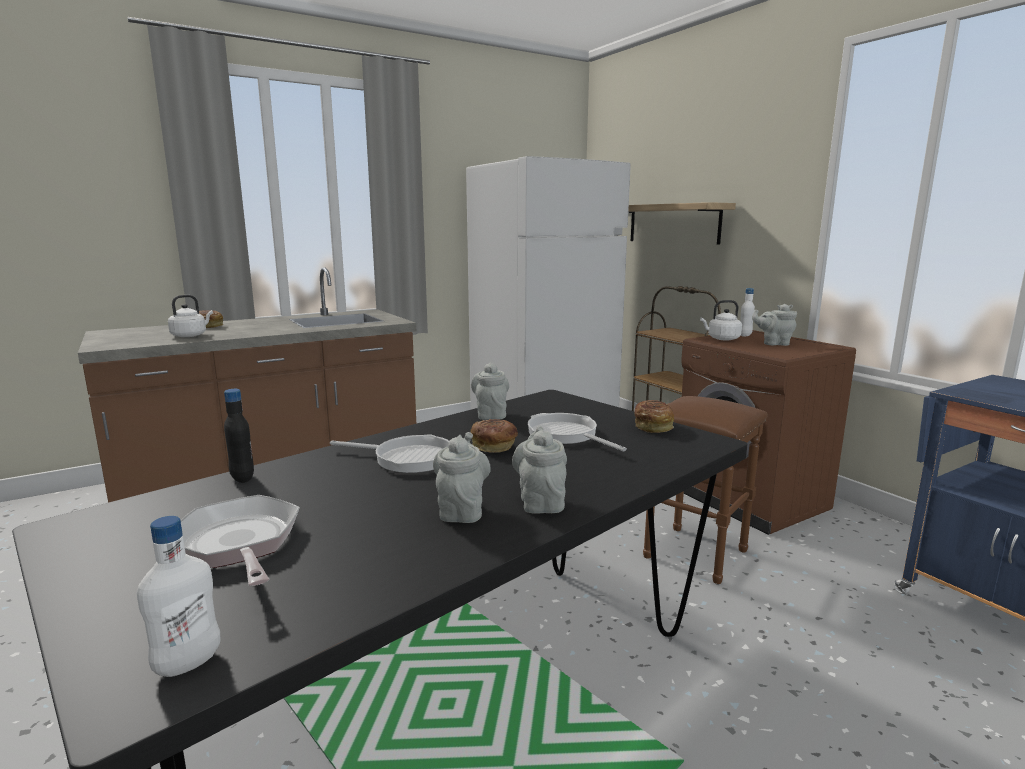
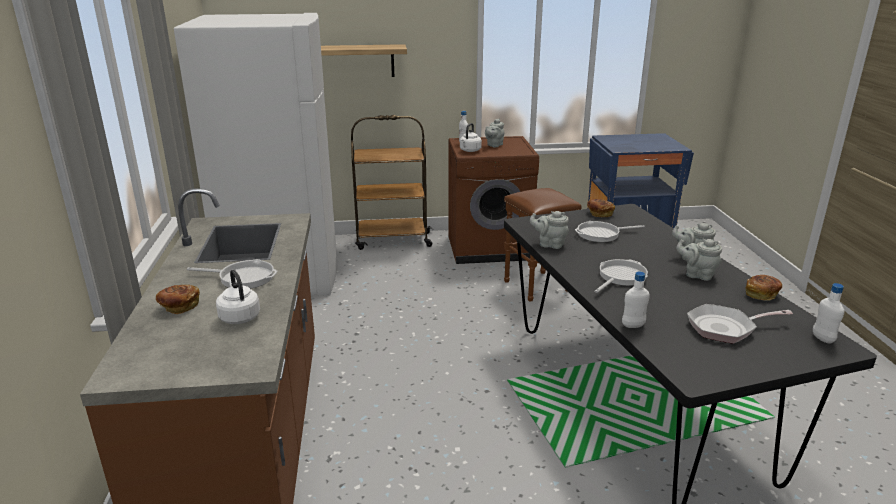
camera: 65 degrees left, 10 degrees up
black bottle [224,389,254,483] -> white bottle [622,272,650,328]
bread [471,419,518,453] -> bread moved to [746,275,782,301]
none -> frying pan [187,259,277,289]

